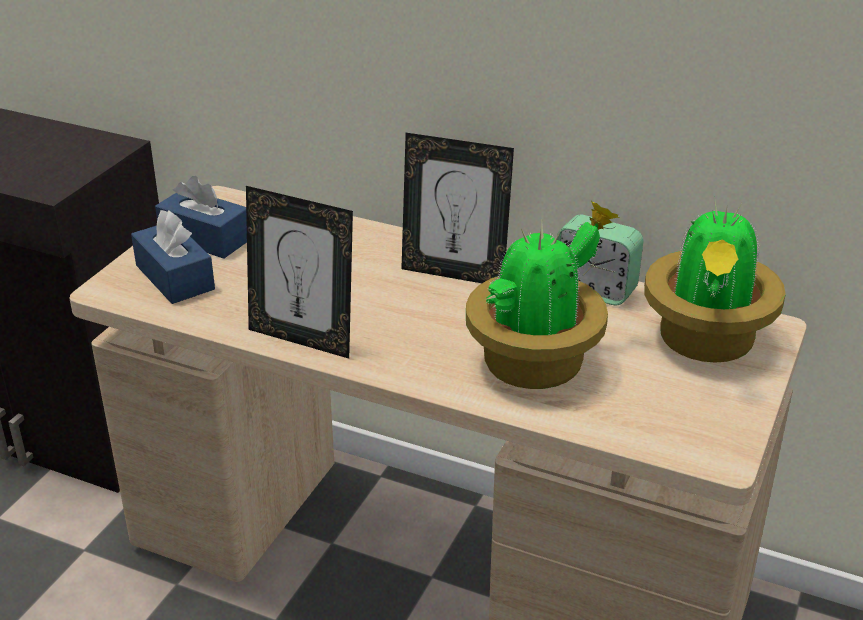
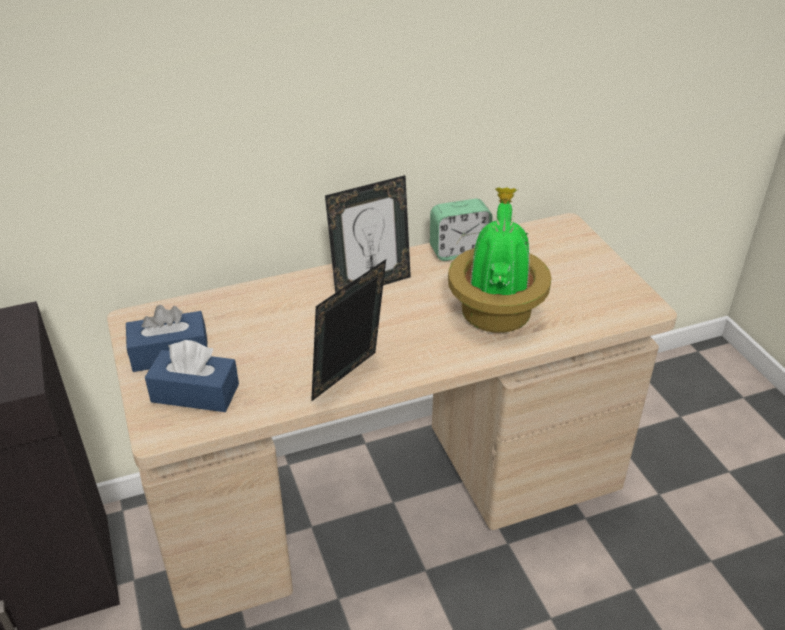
camera: 45 degrees left, 5 degrees up
picture frame [246,186,353,358] -> picture frame turned 150 degrees clockwise [311,259,386,402]
potted plant [644,202,786,363] -> none

